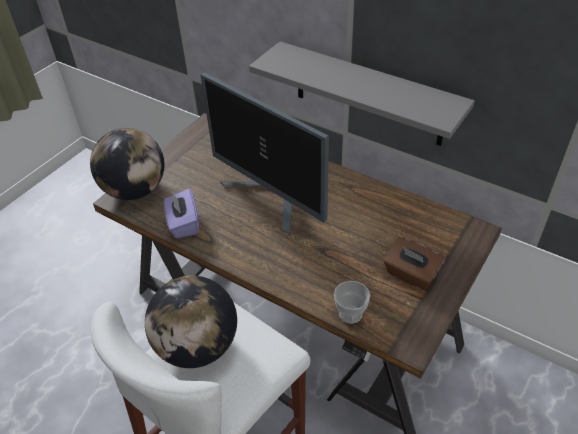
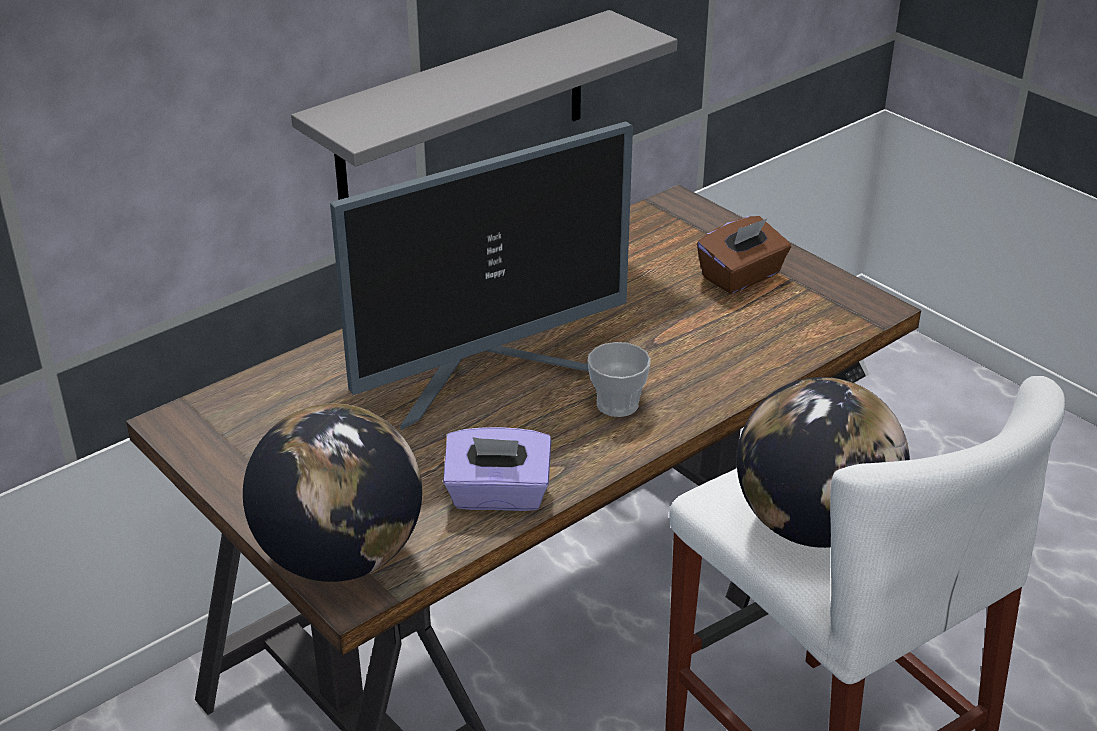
camera: 75 degrees left, 10 degrees down
cup [334,281,370,324] -> cup moved to [587,342,651,417]

